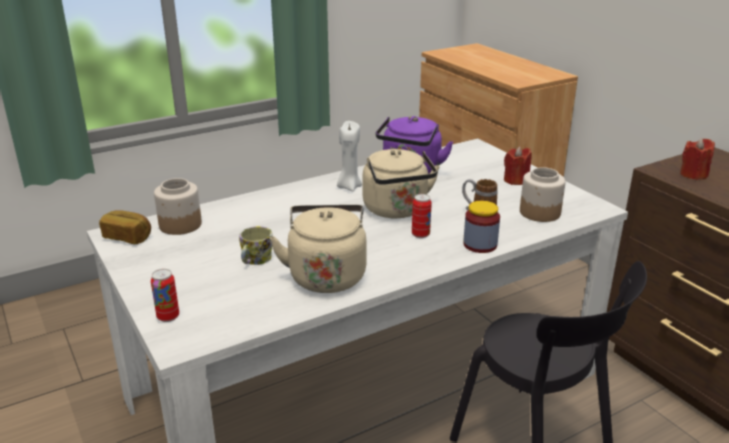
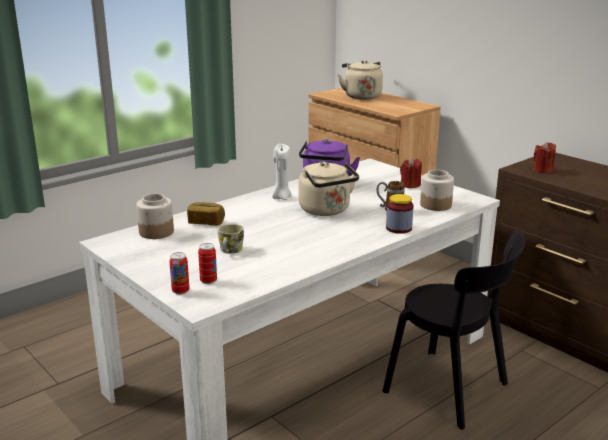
camera: 10 degrees left, 5 degrees down
bread [99,210,151,244] -> bread moved to [187,202,225,226]
beige kettle [269,205,366,293] -> beige kettle moved to [338,60,383,100]
can [412,194,432,238] -> can moved to [198,243,217,284]

